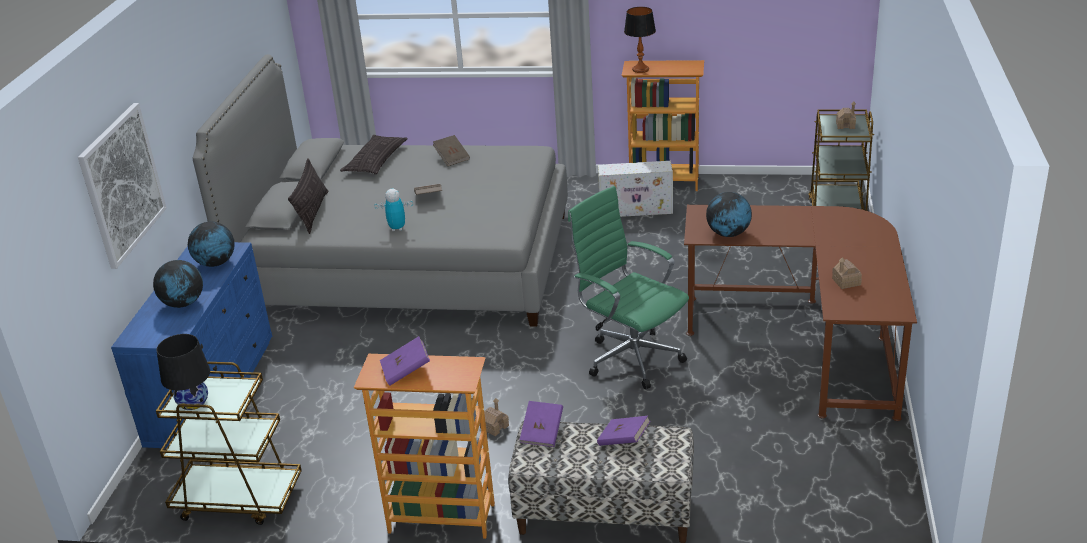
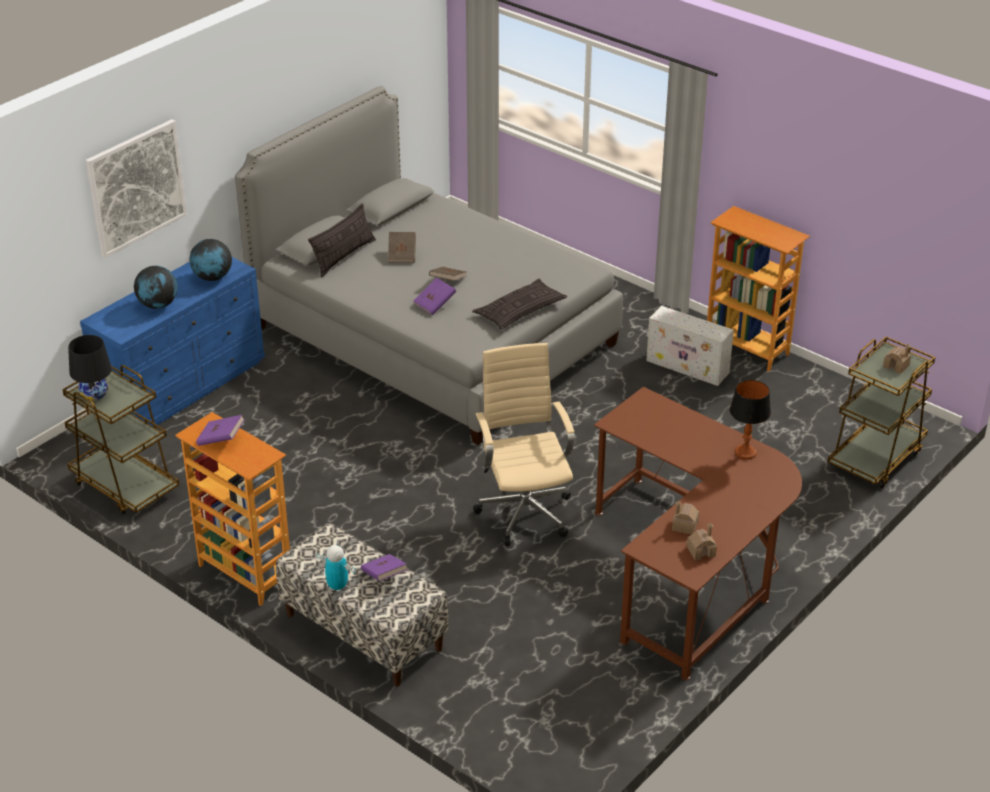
camera: 30 degrees right, 5 degrees up
pillow [340,135,408,174] -> pillow moved to [472,279,567,330]
toy robot [374,189,413,231] -> toy robot moved to [316,545,355,592]
brown book [433,135,470,166] -> brown book moved to [388,232,416,263]
toy house [480,398,509,436] -> toy house moved to [687,523,717,561]
purple book [520,401,563,447] -> purple book moved to [413,277,456,316]
green office chair [568,186,689,389] -> beige office chair [473,343,575,546]
table lamp [624,7,656,73] -> table lamp moved to [730,380,771,460]
globe [706,192,752,237] -> none

